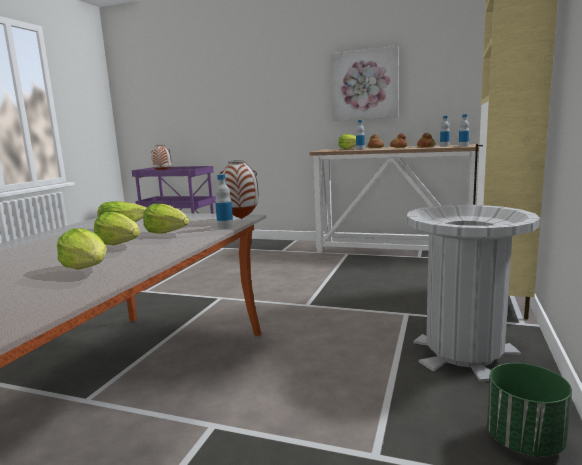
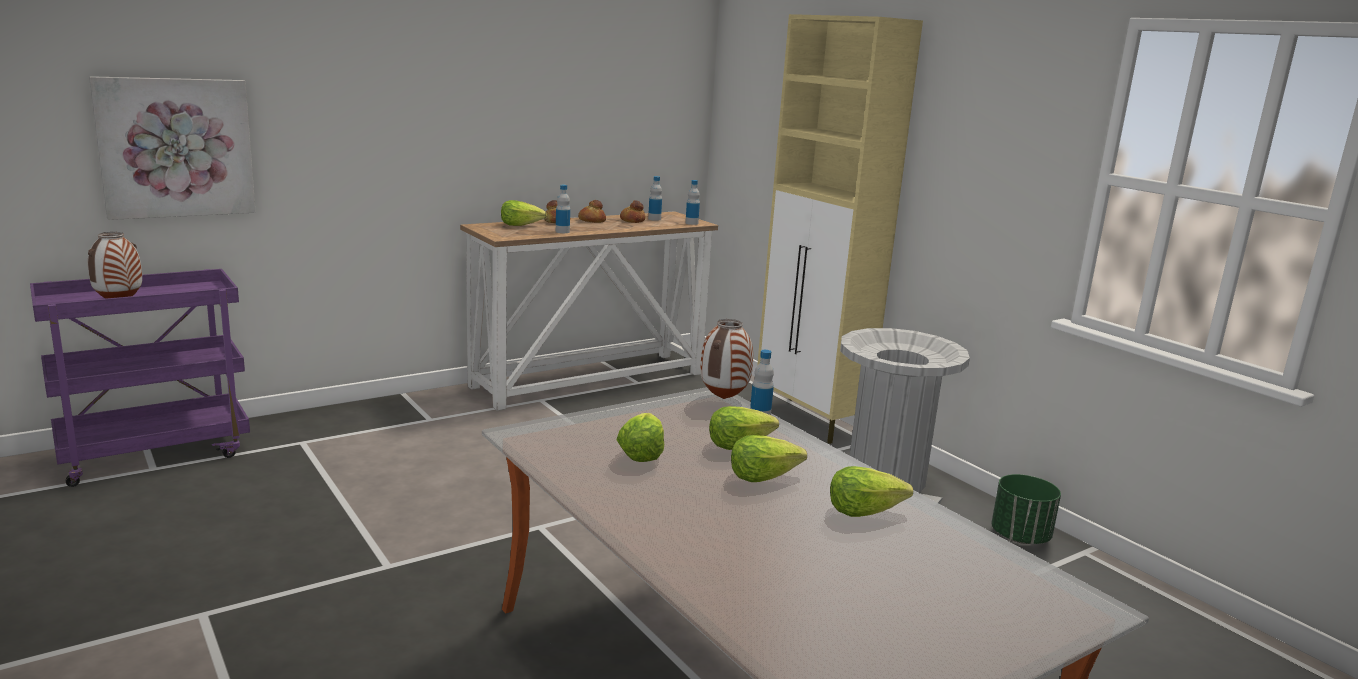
camera: 55 degrees left, 5 degrees up
picture [331,46,399,121] -> picture moved to [89,76,256,220]

